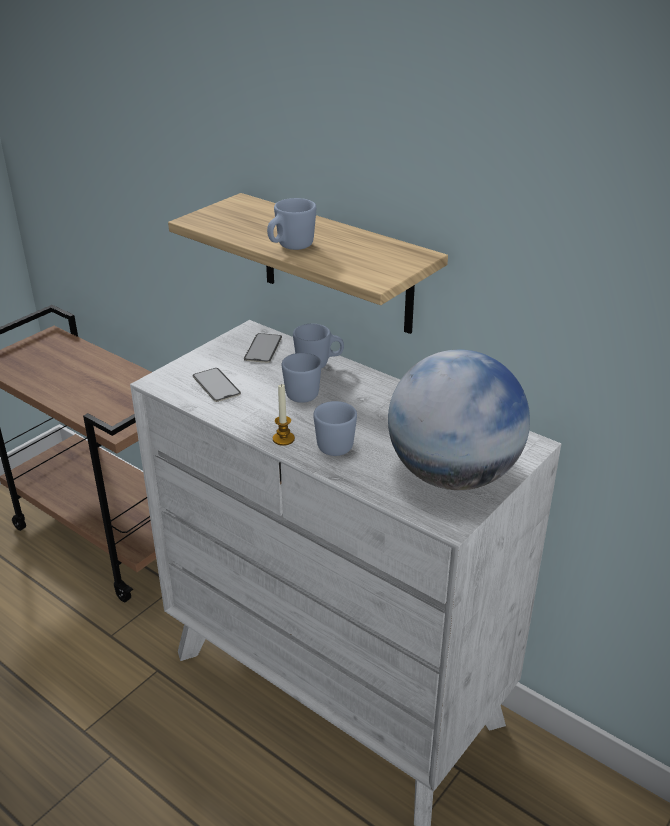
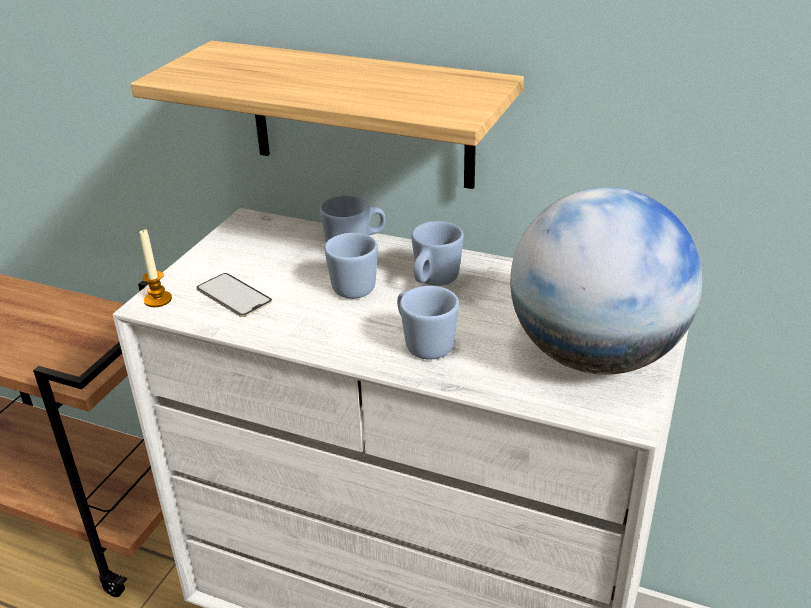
camera: 15 degrees left, 0 degrees up
phone [244,333,282,363] -> none
blue mug [267,198,316,250] -> blue mug moved to [411,221,464,286]
candle [273,383,295,446] -> candle moved to [139,228,172,307]

